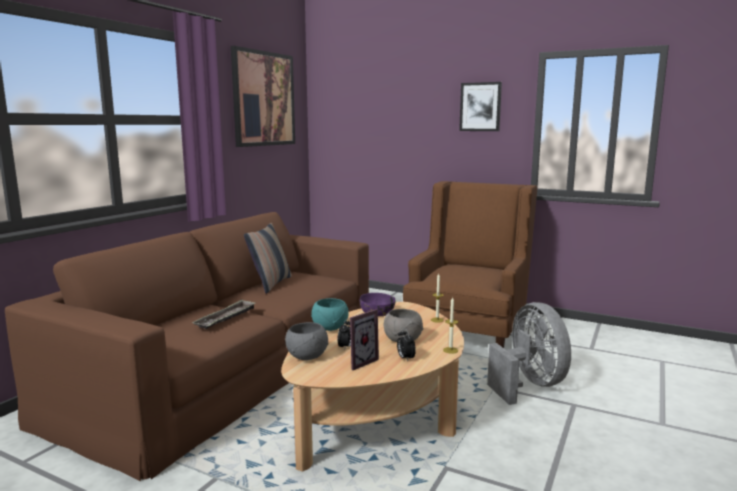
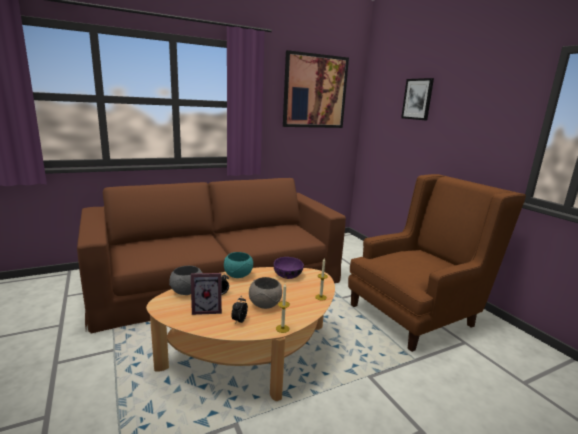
camera: 35 degrees right, 5 degrees up
tray [192,299,255,329] -> none
pillow [244,223,292,294] -> none
picture [459,82,502,131] -> picture moved to [401,78,434,120]
grey fan [487,302,571,405] -> none

